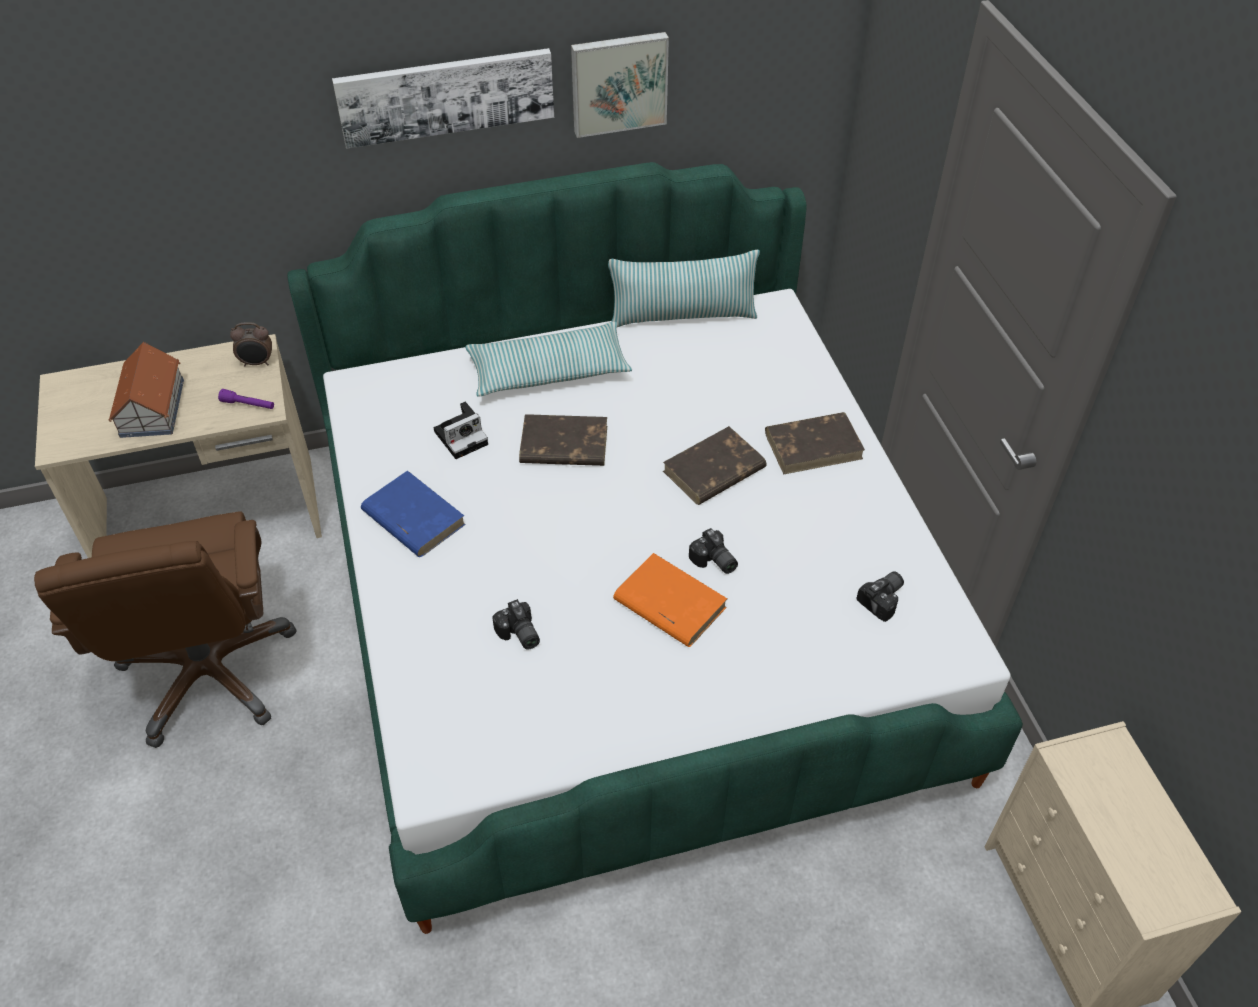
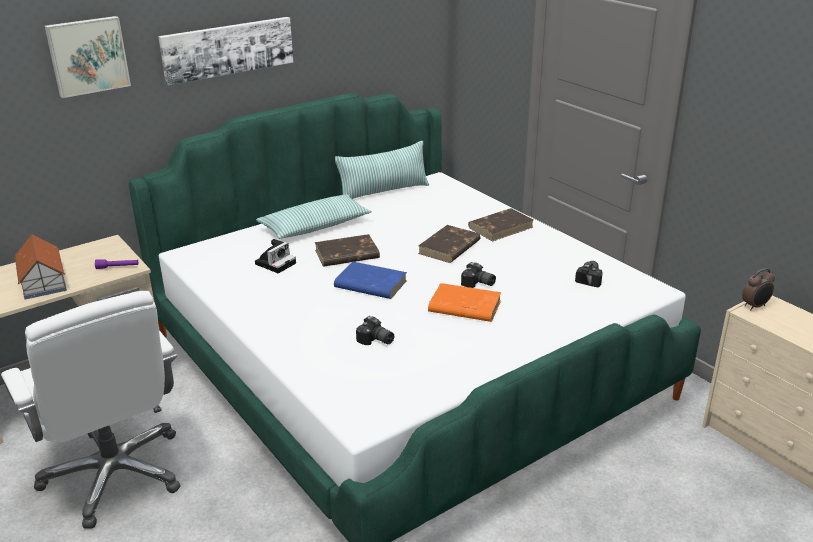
camera: 20 degrees left, 20 degrees down
brown office chair [34,511,296,748] -> white office chair [1,291,181,529]
alarm clock [230,322,272,367] -> alarm clock moved to [742,268,775,310]
blue book [361,470,466,557] -> blue book moved to [334,262,407,299]
picture [571,32,669,138] -> picture moved to [44,16,131,98]

